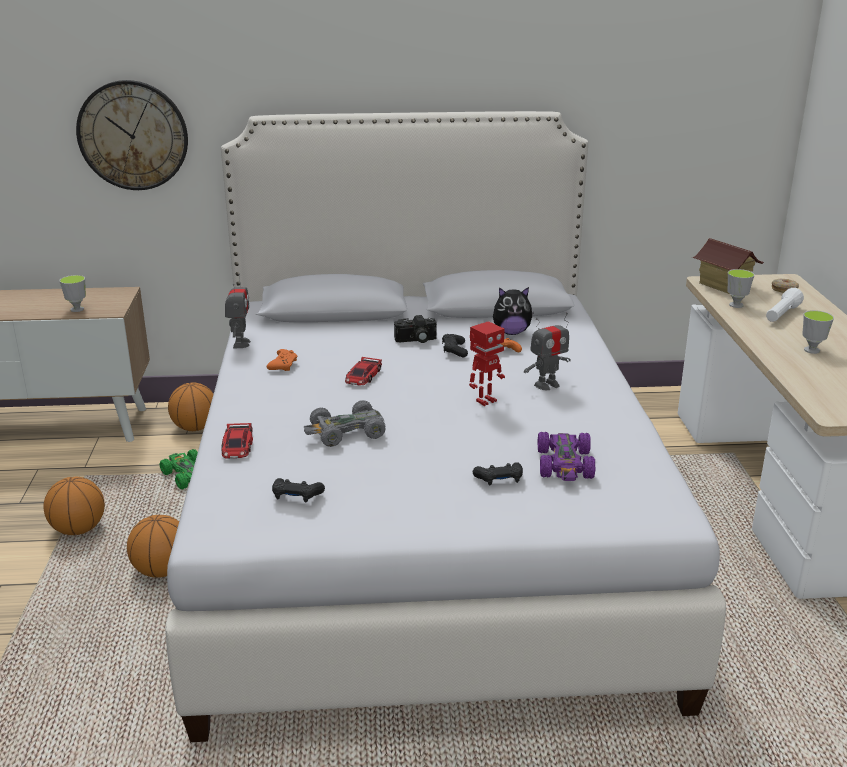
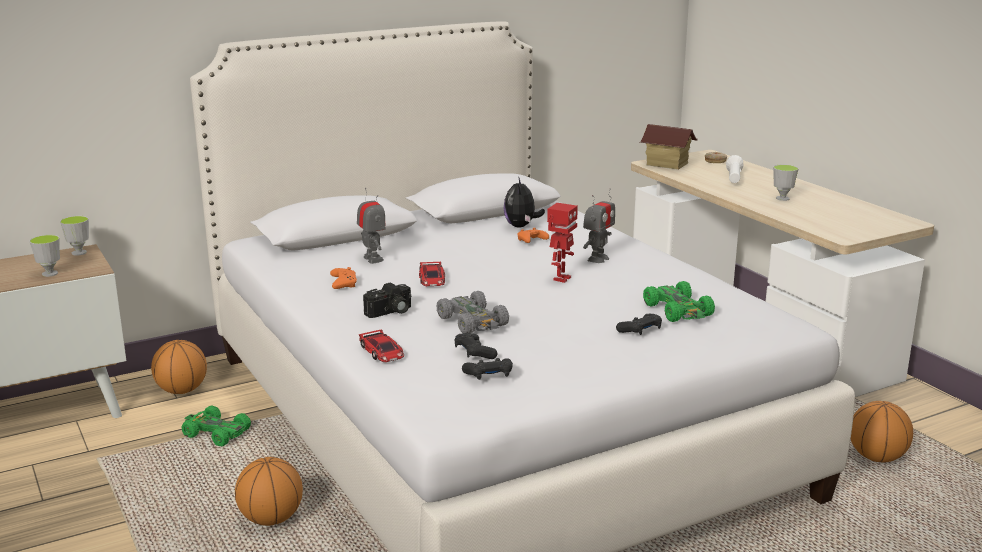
camera: 25 degrees left, 5 degrees down
basketball [44,477,105,535] -> basketball moved to [851,401,913,462]
wall clock [76,80,188,190] -> none
toy robot [225,274,251,348] -> toy robot moved to [357,188,386,264]
grey toy car [304,400,386,447] -> grey toy car turned 75 degrees counterclockwise [437,291,509,333]
camera [394,315,437,343] -> camera moved to [363,282,411,318]
black game controller [442,334,468,357] -> black game controller moved to [454,333,497,359]
plush toy [493,287,534,335] -> plush toy turned 120 degrees clockwise [503,176,545,227]
purple toy car [537,432,595,481] -> green toy car [643,281,715,322]
cup [727,269,755,308] -> cup moved to [60,216,89,256]

